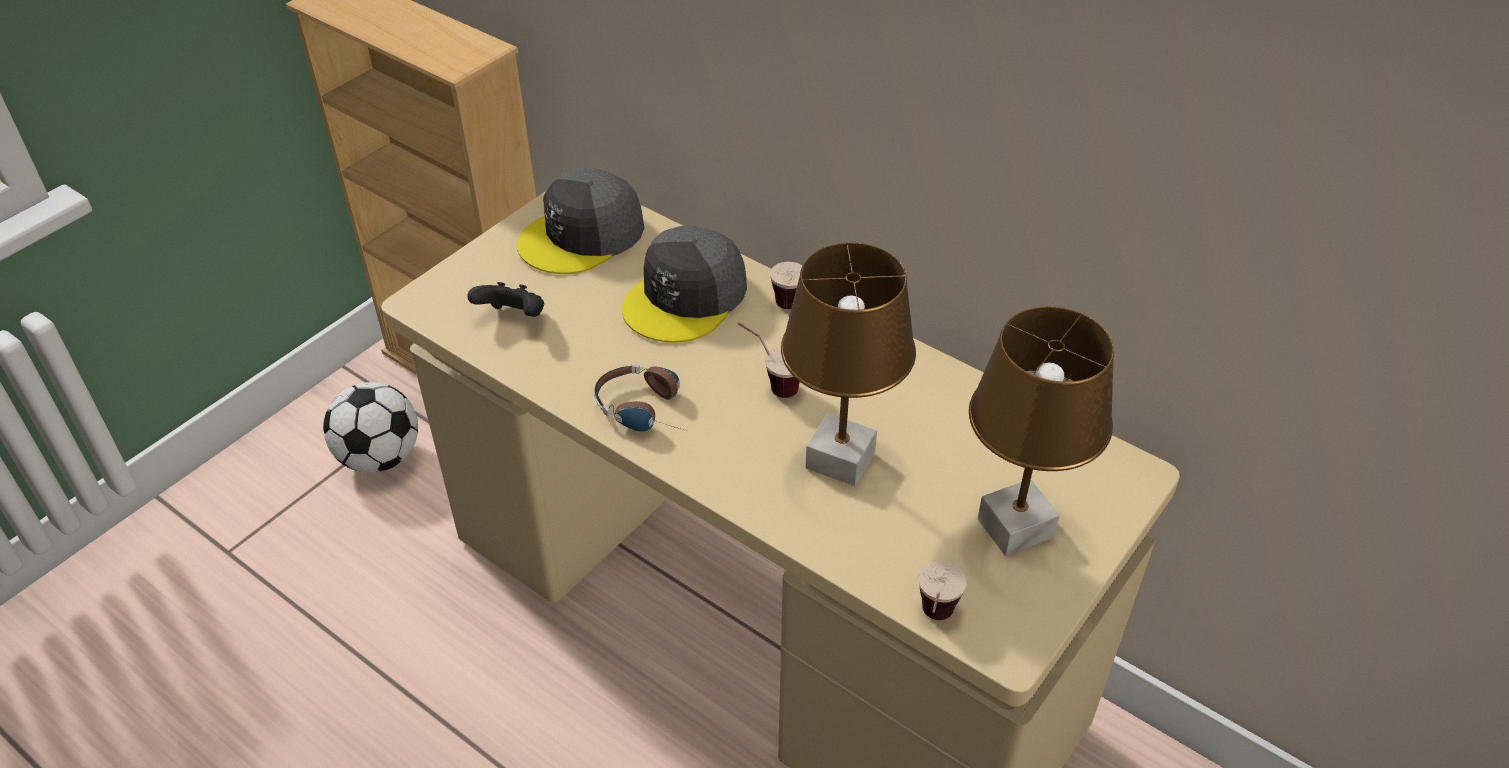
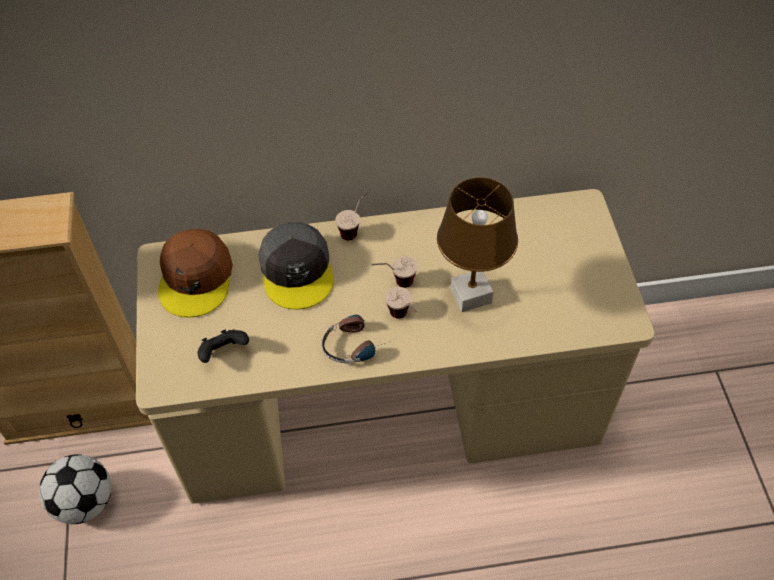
camera: 45 degrees left, 10 degrees up
grey cap [516,168,644,274] -> brown cap [158,229,233,318]
cup [918,561,967,620] -> cup moved to [385,287,417,318]
brown table lamp [969,306,1114,556] -> none

